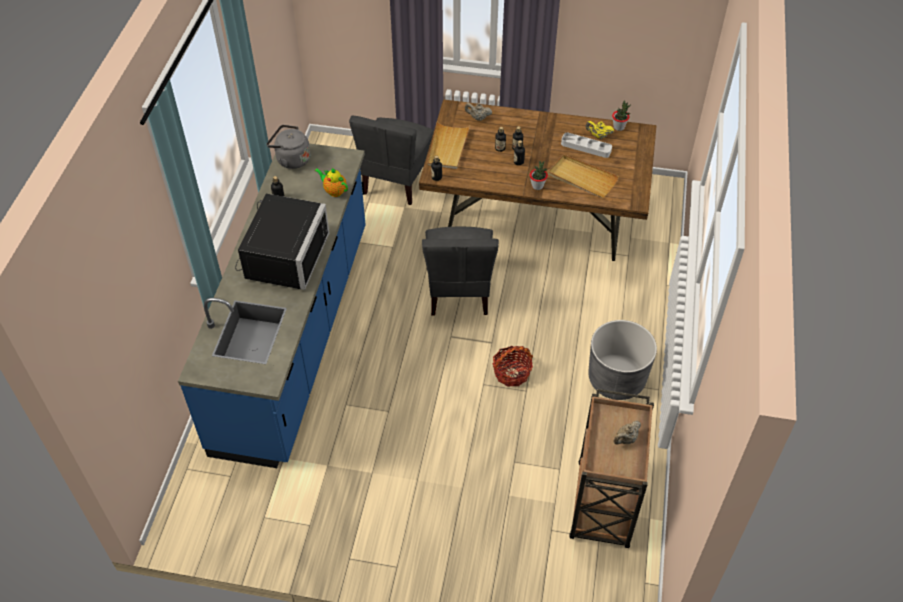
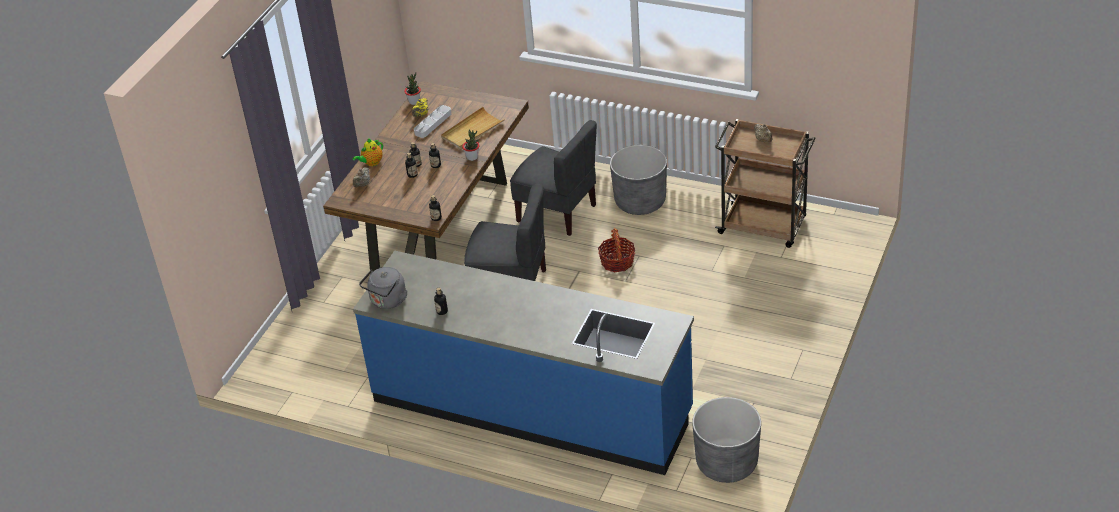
camera: 75 degrees left, 10 degrees down
black microwave [235,194,329,290] -> none
teapot [314,168,348,197] -> teapot moved to [353,138,383,166]
grey chair [349,116,434,205] -> grey chair moved to [510,120,597,236]
beige tray [428,121,470,169] -> none
none -> grey planter [692,397,761,483]

